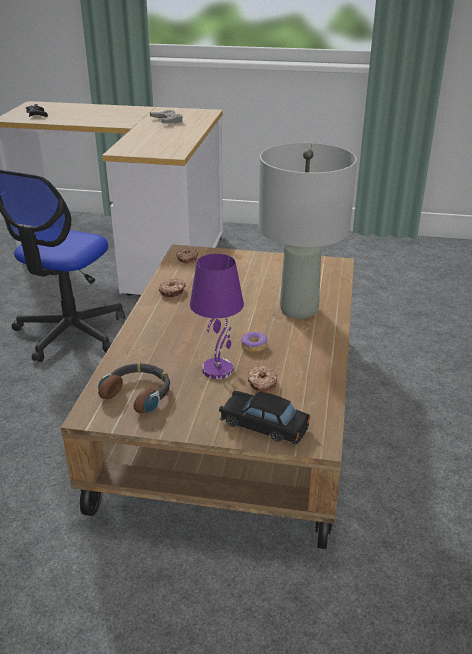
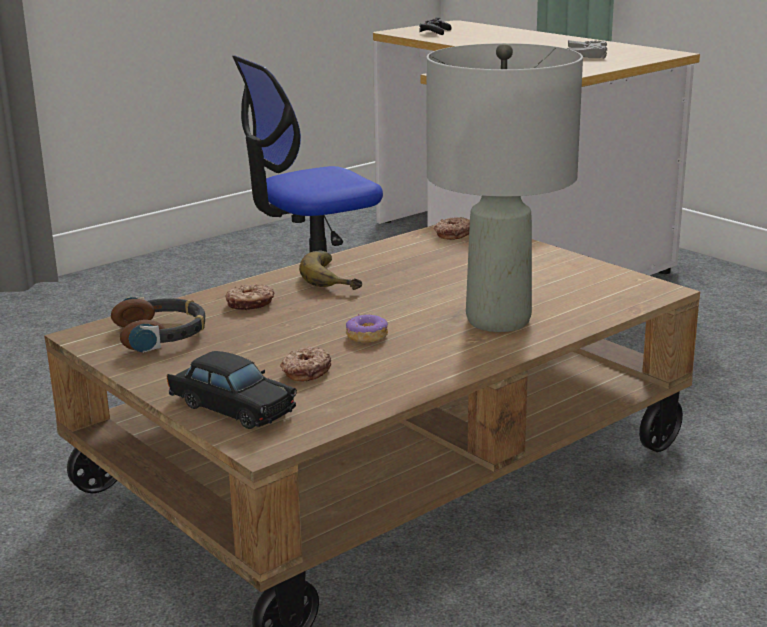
camera: 40 degrees right, 10 degrees down
donut [159,278,186,297] -> donut moved to [225,284,274,310]
purple table lamp [190,254,244,379] -> none
black toy car [219,390,311,445] -> black toy car turned 150 degrees clockwise [167,351,297,429]
none -> banana [299,251,362,290]

